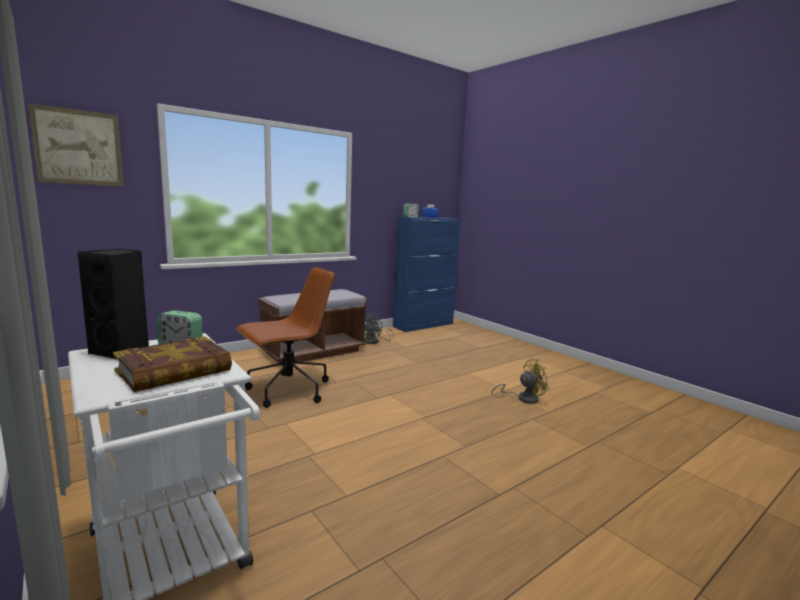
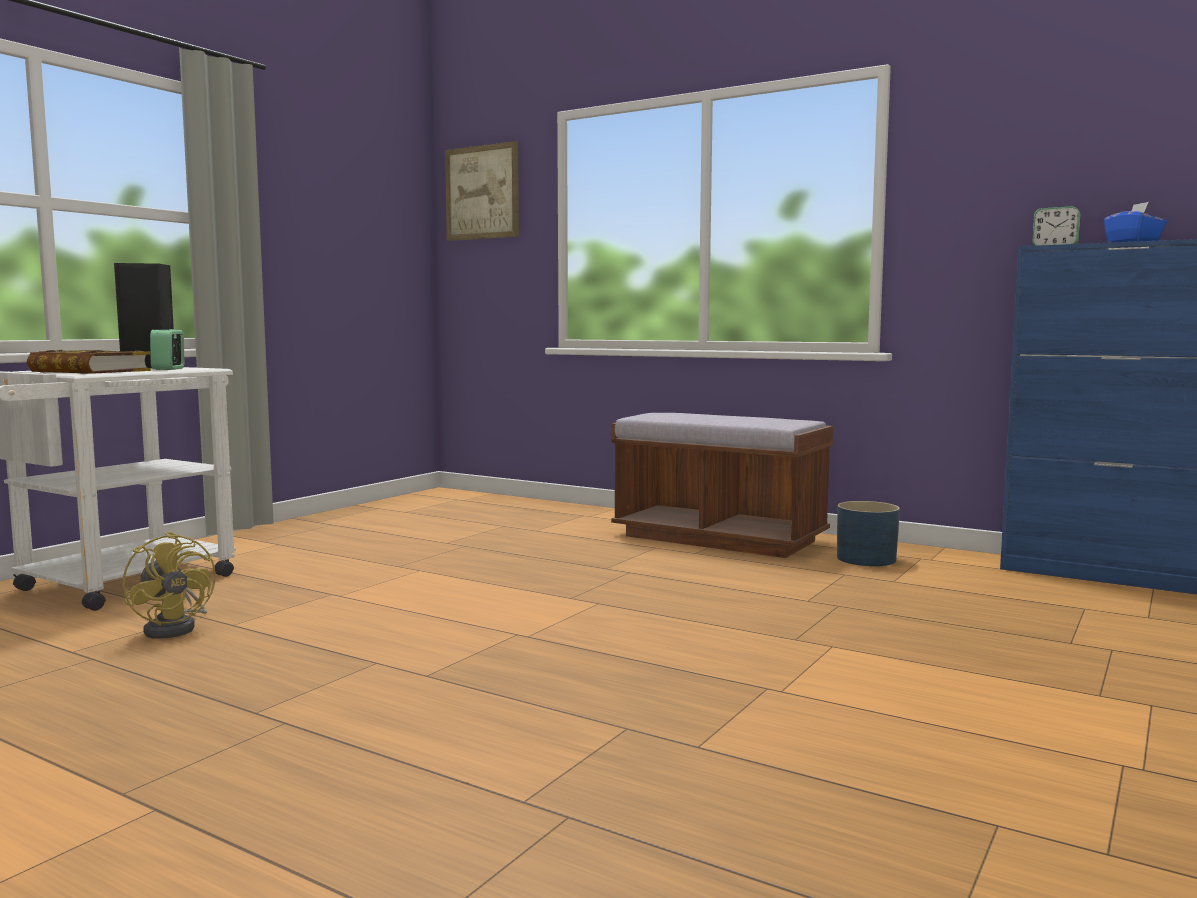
camera: 70 degrees right, 5 degrees down
brown office chair [236,267,335,408] -> none
grey fan [364,312,394,344] -> blue planter [837,501,900,566]
yellow fan [491,359,550,404] -> yellow fan moved to [123,532,216,639]

